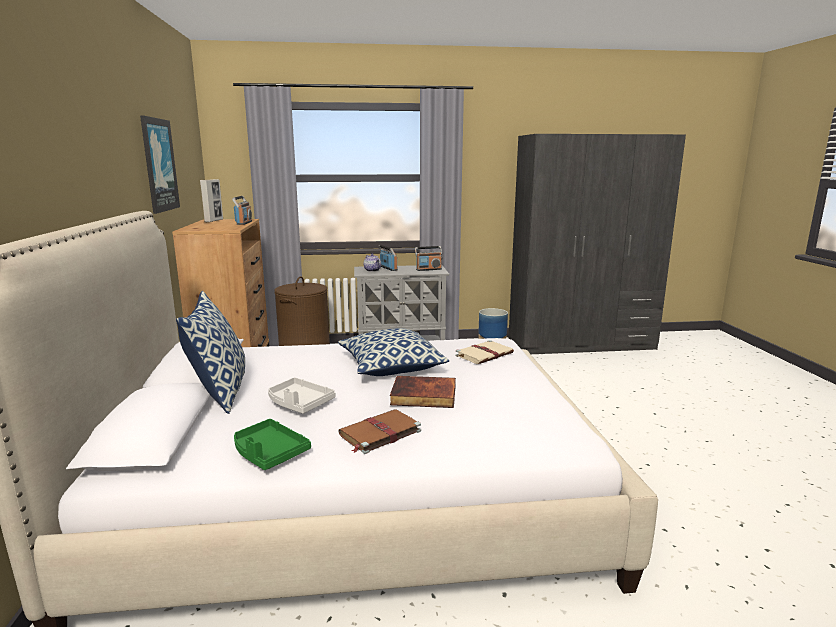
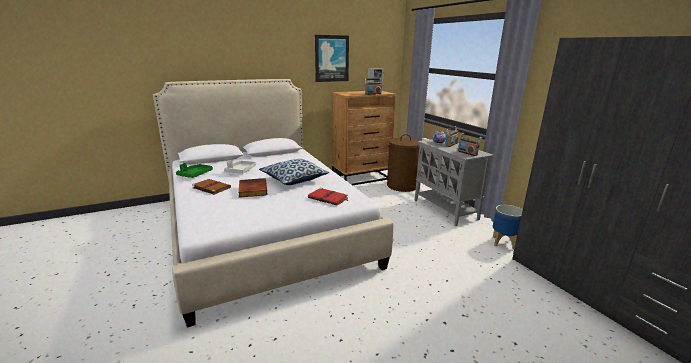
camera: 70 degrees right, 5 degrees up
pillow [176,291,245,414] -> none
beige book [455,340,514,364] -> red book [308,188,348,205]

